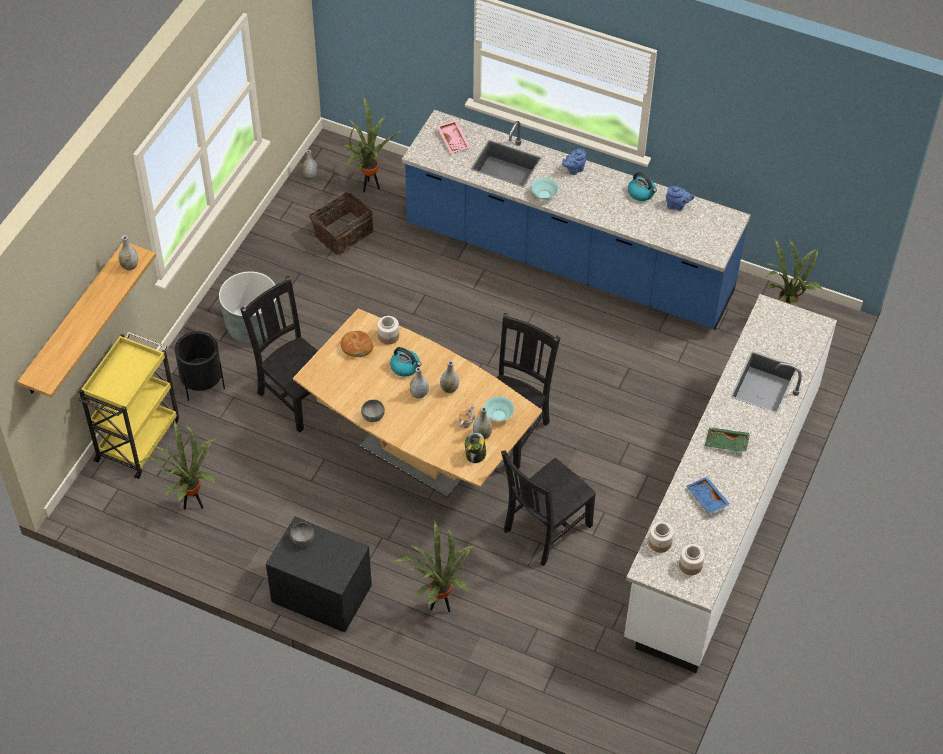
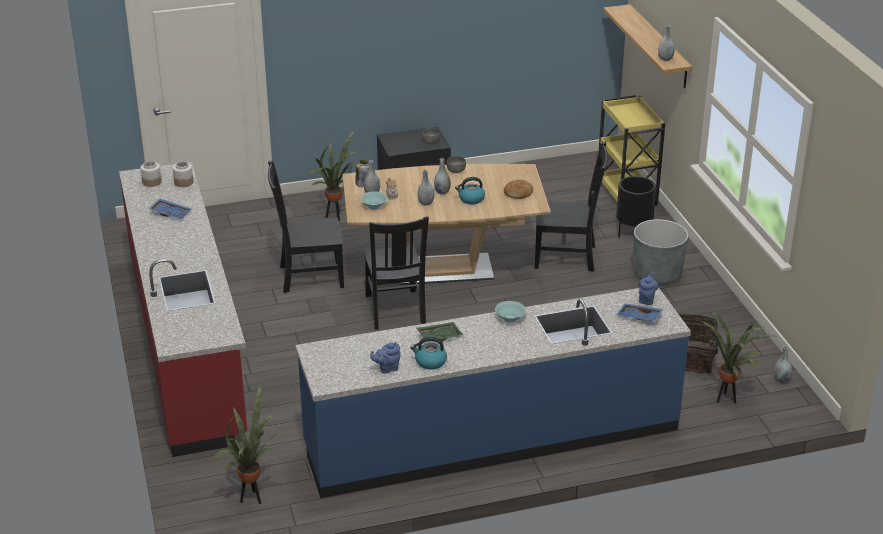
camera: 140 degrees right, 20 degrees down
potted plant [136,421,216,509] -> none
jar [377,316,399,345] -> none
pink tray [437,120,470,153] -> blue tray [616,304,663,321]
black chair [501,450,596,566] -> black chair turned 105 degrees counterclockwise [268,160,344,293]
blue teapot [562,149,586,175] -> blue teapot moved to [639,272,658,305]
white counter [624,294,837,673] -> red counter [119,162,247,457]
green tray [705,427,750,452] -> green tray moved to [416,322,464,341]

